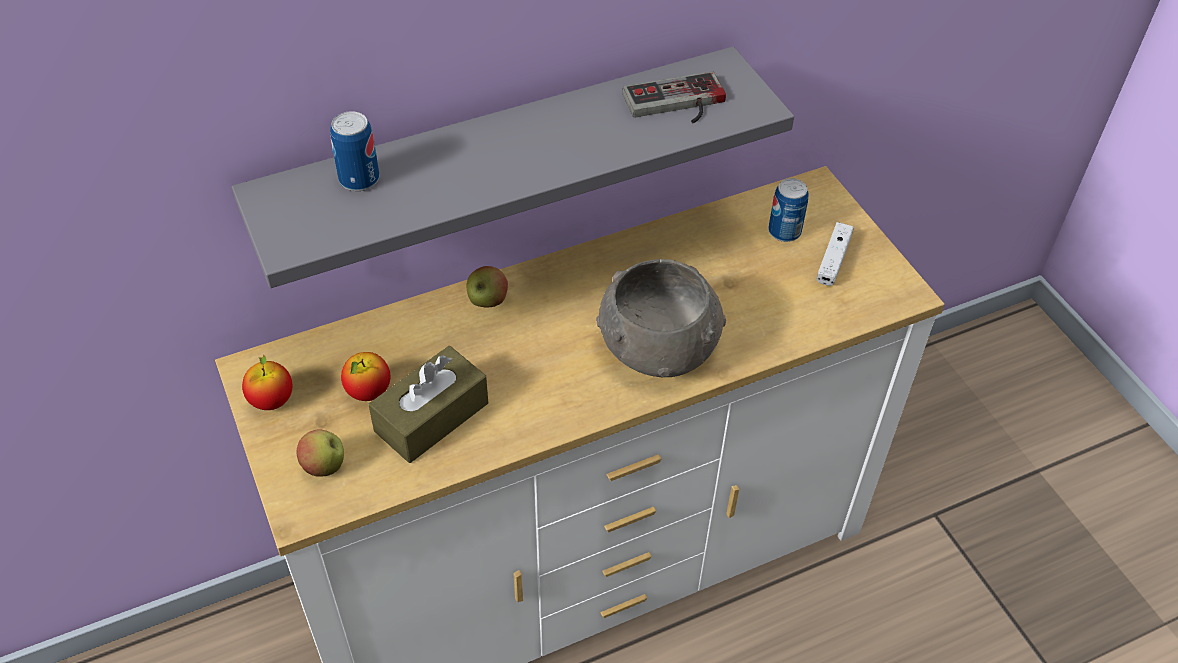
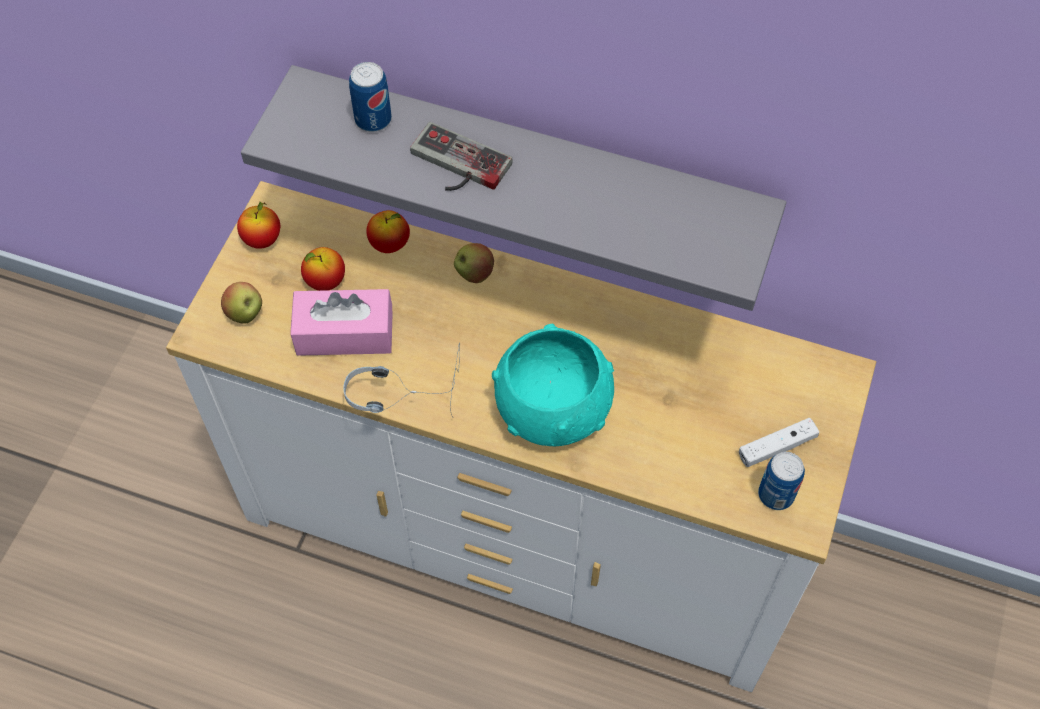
camera: 45 degrees right, 10 degrees up
brown tissue box [368,346,488,463] -> pink tissue box [290,289,393,356]
grey bowl [596,259,726,377] -> turquoise bowl [492,324,614,446]
game controller [623,71,726,123] -> game controller moved to [410,122,513,191]
can [768,178,809,242] -> can moved to [758,452,805,510]
none -> headphones [343,342,460,418]
none -> apple [366,210,410,253]

